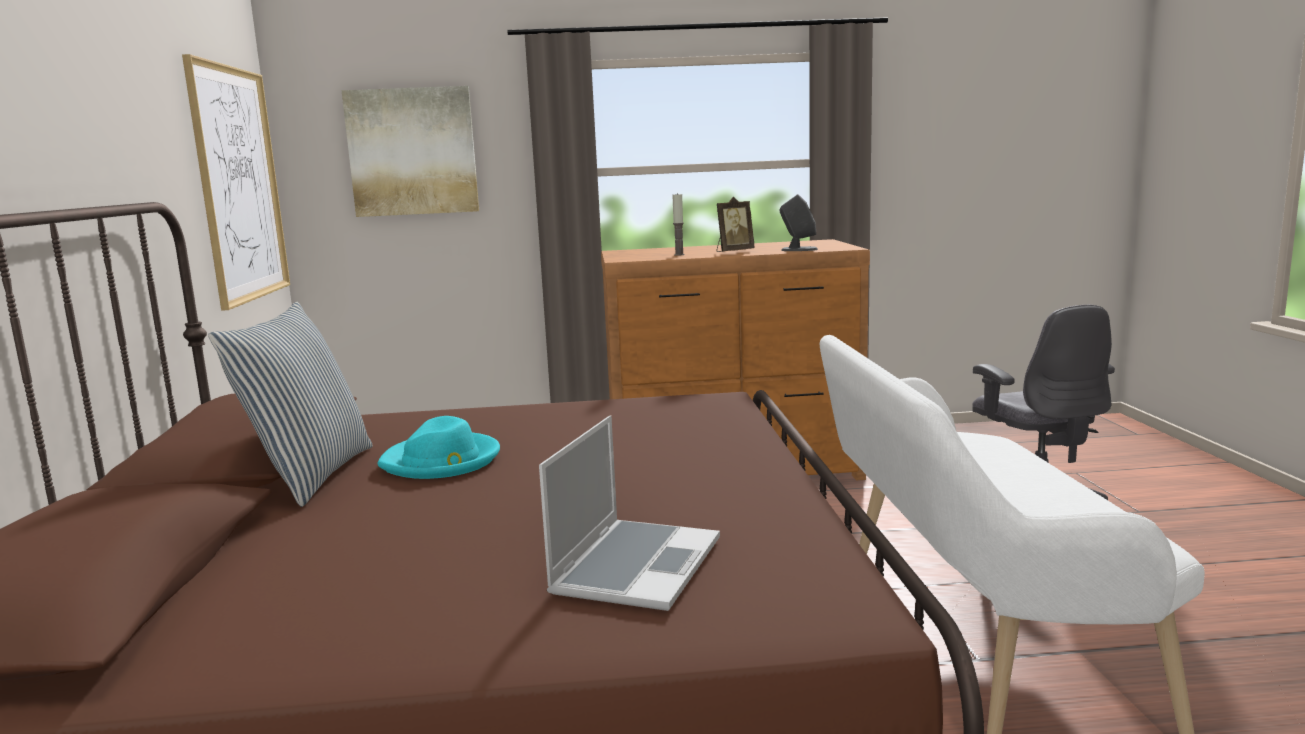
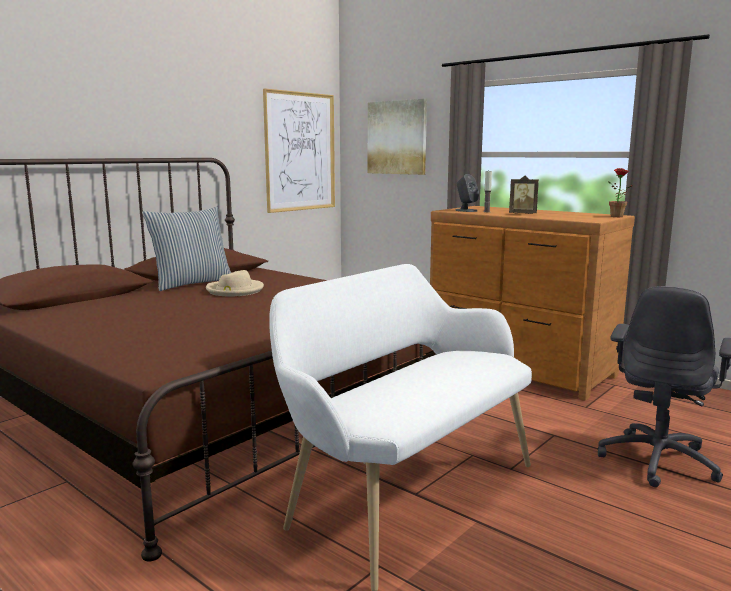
camera: 45 degrees right, 0 degrees up
turquoise hat [377,416,500,479] -> beige hat [206,270,264,296]
laptop [539,416,720,611] -> none
grey speaker [779,194,818,251] -> grey speaker moved to [455,174,479,212]
none -> potted plant [608,168,632,217]

